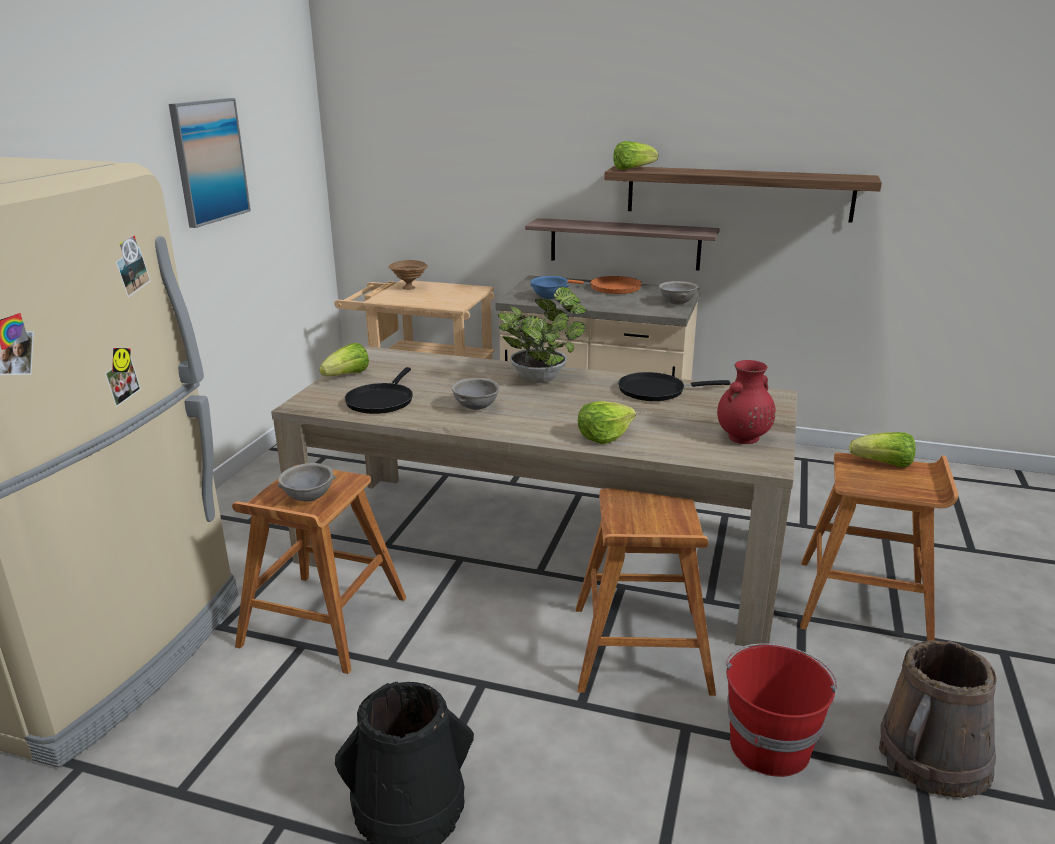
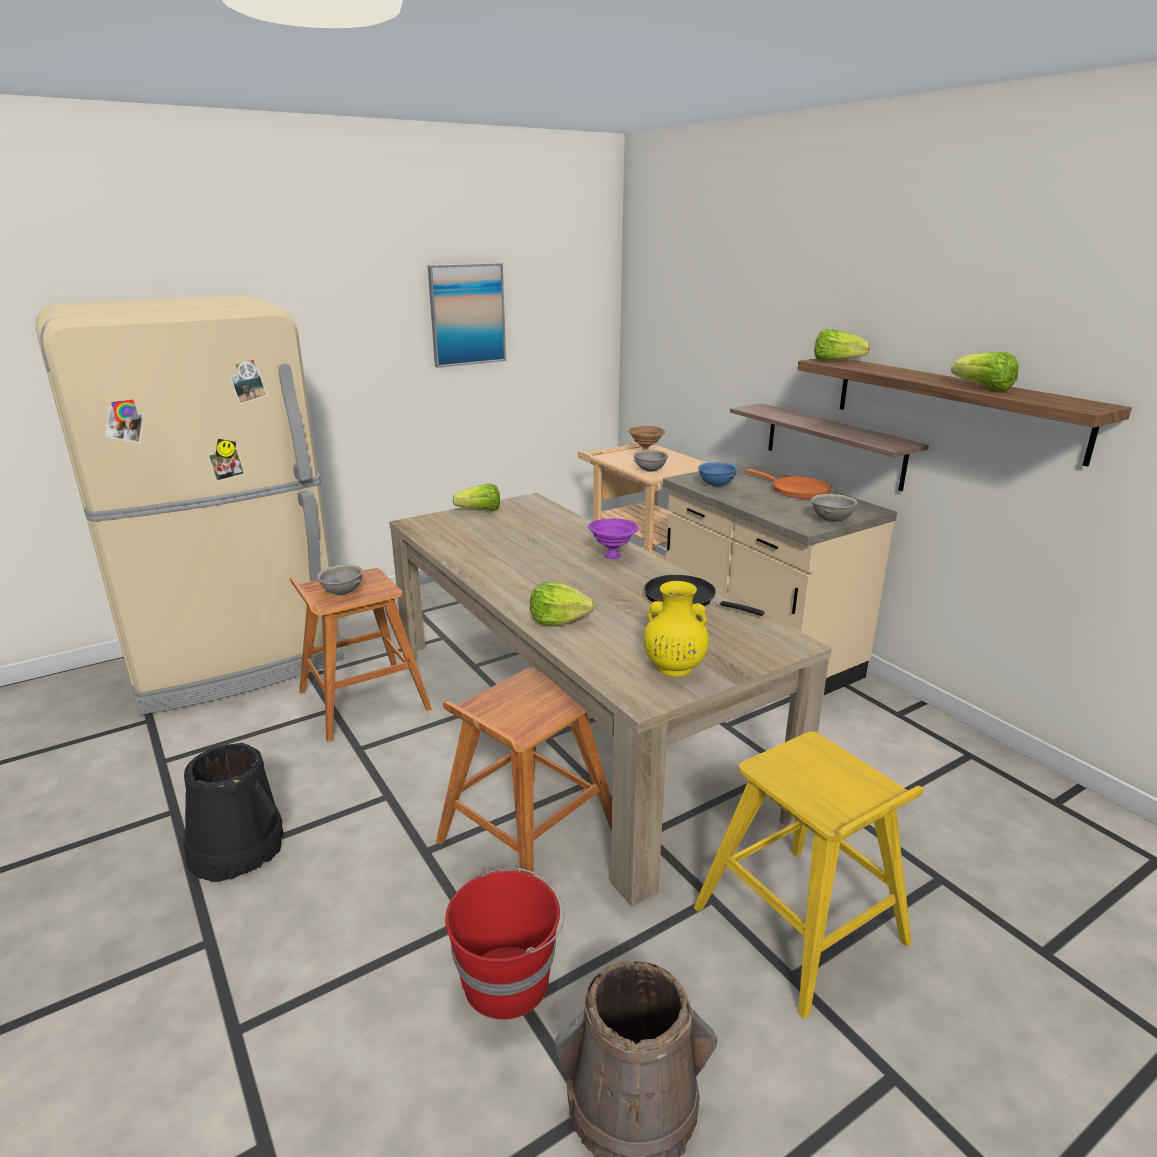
camera: 40 degrees right, 0 degrees up
black frying pan [344,367,413,414] -> none
grey bowl [452,378,500,410] -> grey bowl moved to [633,450,668,472]
potted plant [498,287,587,383] -> purple bowl [588,519,639,559]
red vase [717,360,776,444] -> yellow vase [644,581,709,677]
brown stool [800,452,958,641] -> yellow stool [694,731,924,1019]
lettuce [849,432,916,467] -> lettuce moved to [951,352,1019,391]

